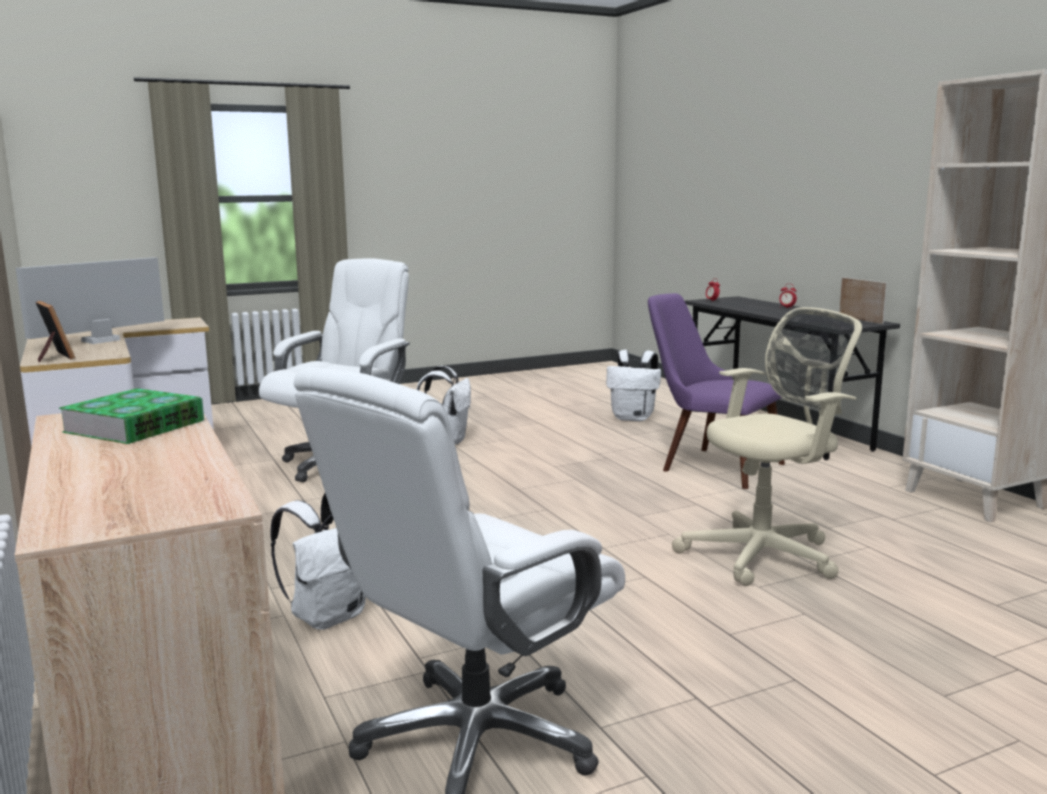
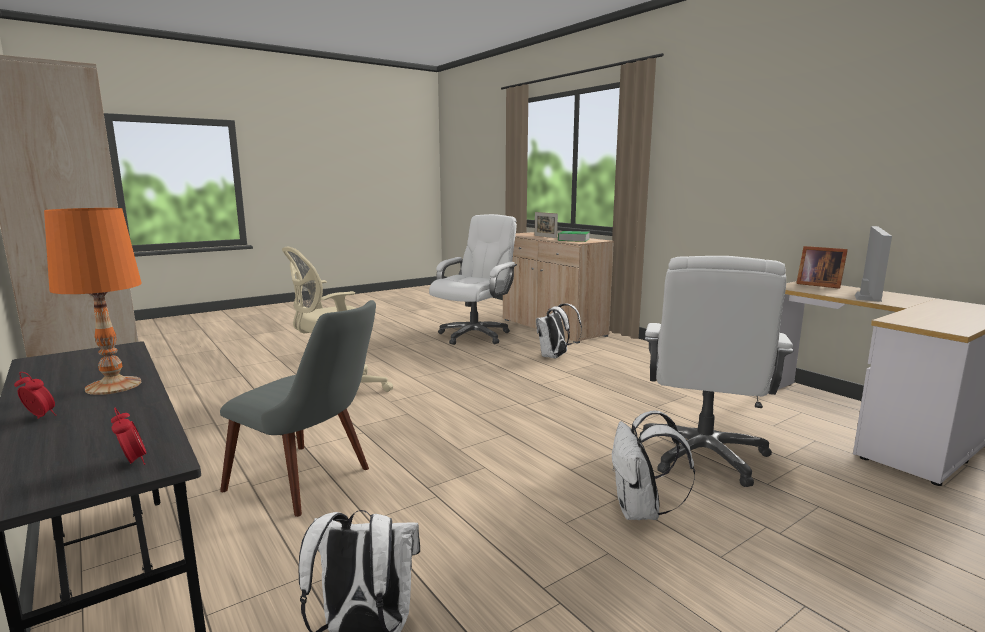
camera: 170 degrees right, 0 degrees up
purple chair [648,293,785,489] -> grey chair [220,300,376,517]
picture frame [839,277,887,324] -> picture frame moved to [535,212,558,238]
none -> orange table lamp [44,208,142,395]

